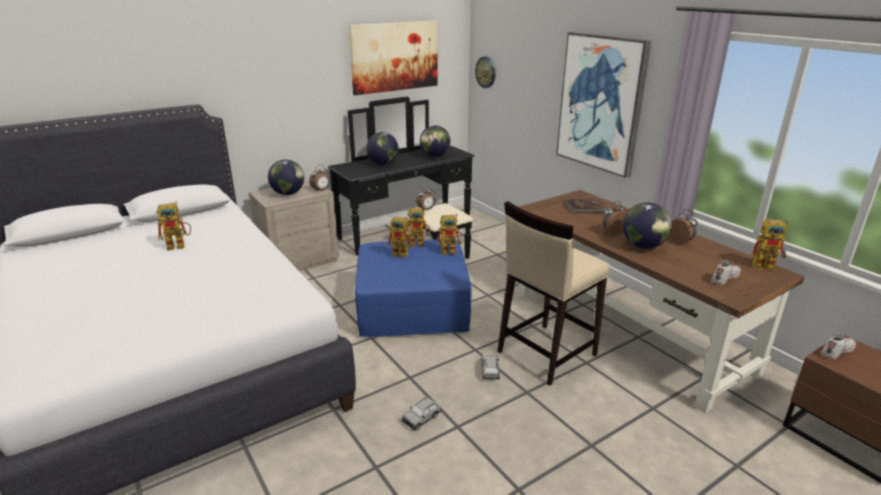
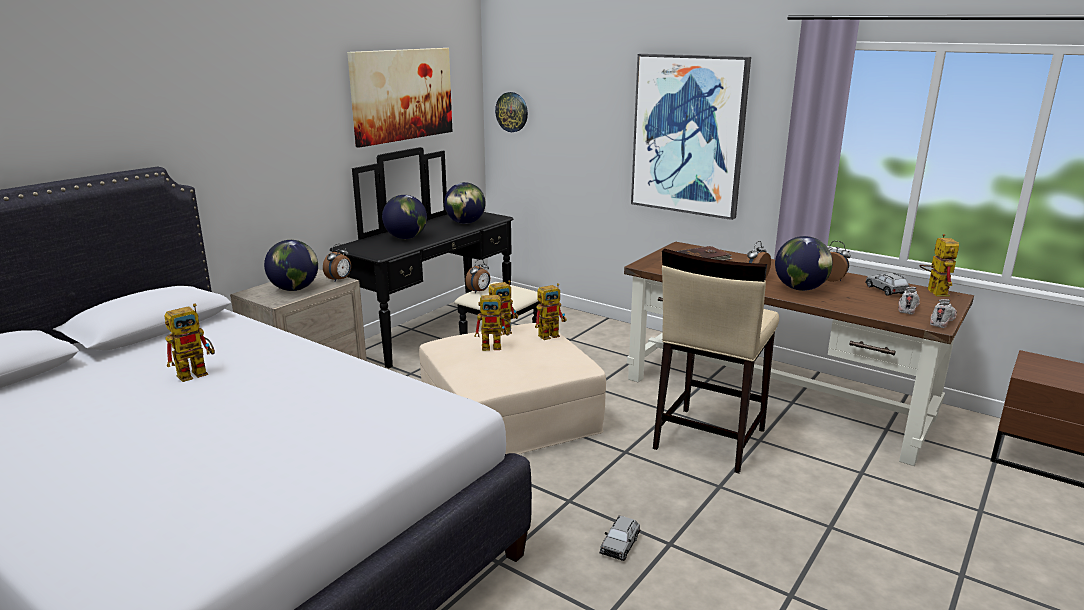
camera: 20 degrees left, 5 degrees down
blue ottoman [355,240,471,337] -> beige ottoman [419,323,606,454]
grey toy car [481,355,500,379] -> grey toy car moved to [865,273,910,296]
toy robot [750,219,788,271] -> toy robot turned 75 degrees counterclockwise [919,234,959,297]
white shoe [821,334,856,360] -> white shoe moved to [930,299,957,328]

